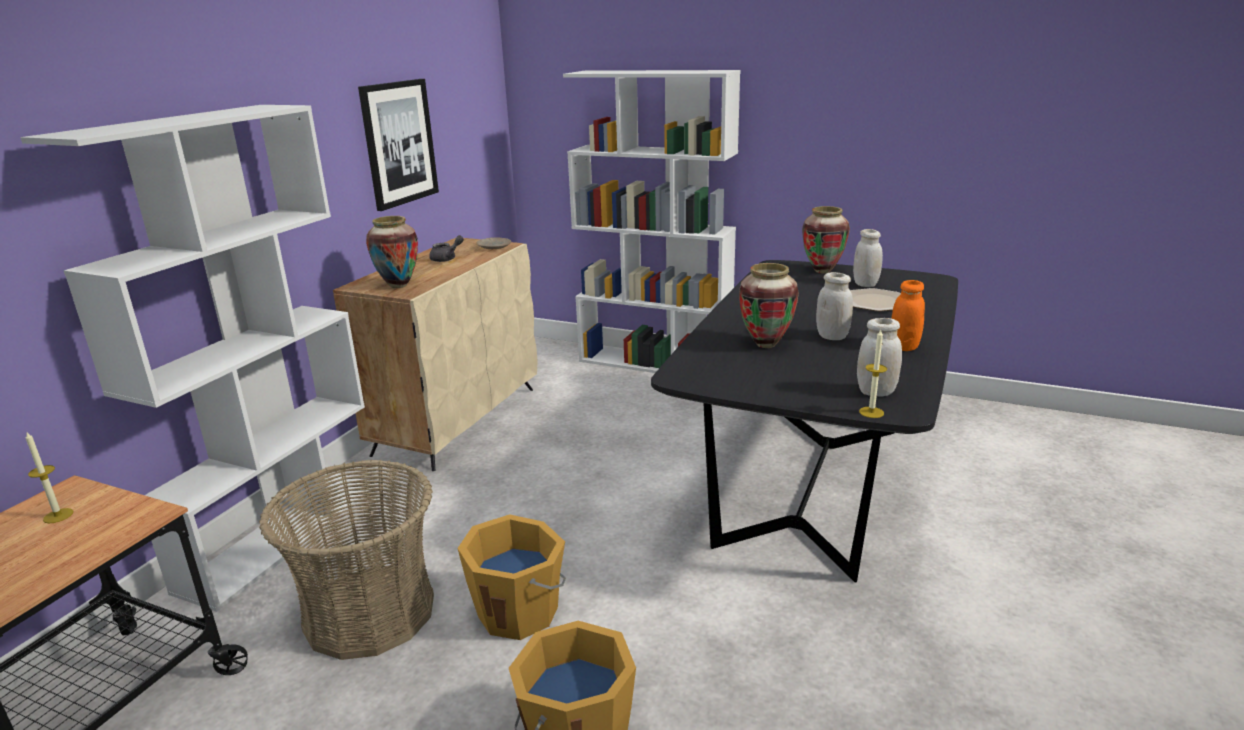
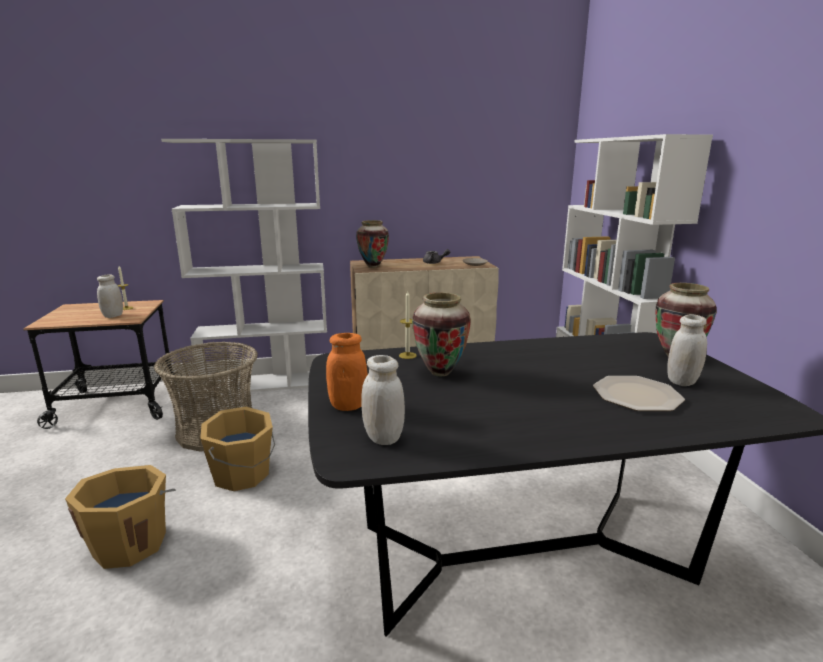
camera: 55 degrees right, 5 degrees down
picture [358,79,439,211] -> none
white jar [816,272,853,340] -> white jar moved to [97,274,123,318]
candle [859,329,887,418] -> candle moved to [399,291,417,359]
orange jar [892,280,925,351] -> orange jar moved to [326,333,368,411]

